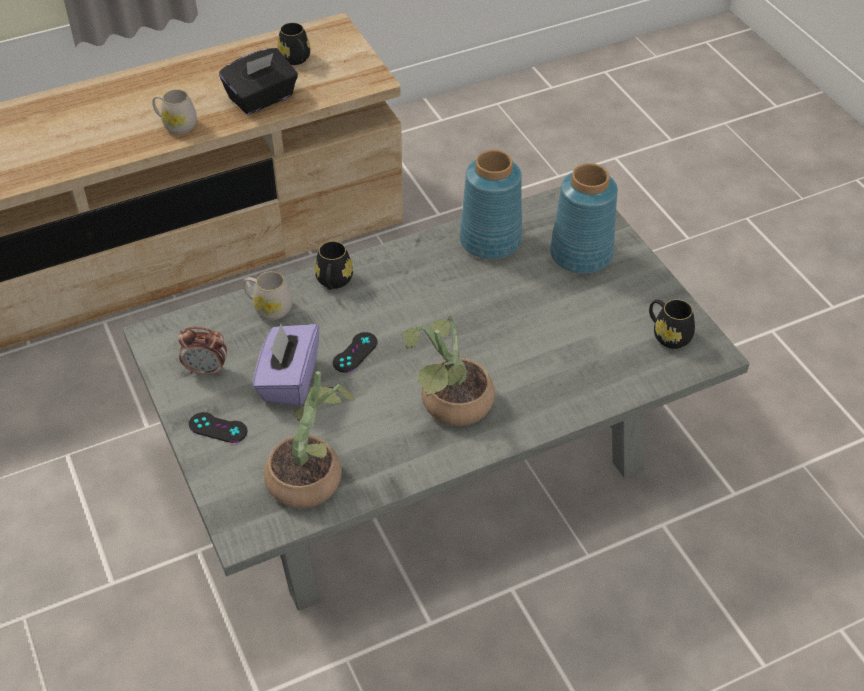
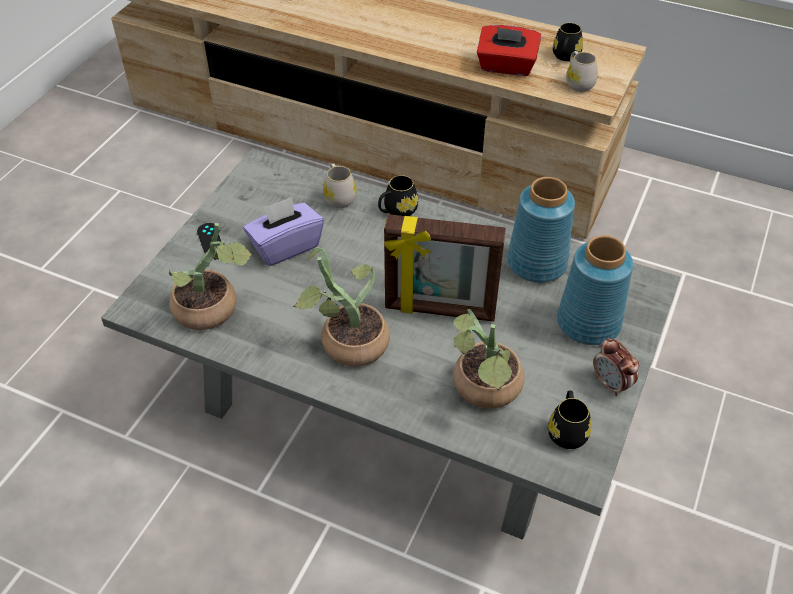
camera: 50 degrees right, 0 degrees up
white mug [152,89,197,134] -> white mug moved to [566,51,598,92]
alarm clock [178,327,227,376] -> alarm clock moved to [593,338,639,396]
black tissue box [219,48,298,114] -> red tissue box [477,25,541,76]
black game controller [333,332,378,372] -> none
none -> picture frame [384,214,506,322]
none -> potted plant [453,309,525,409]

